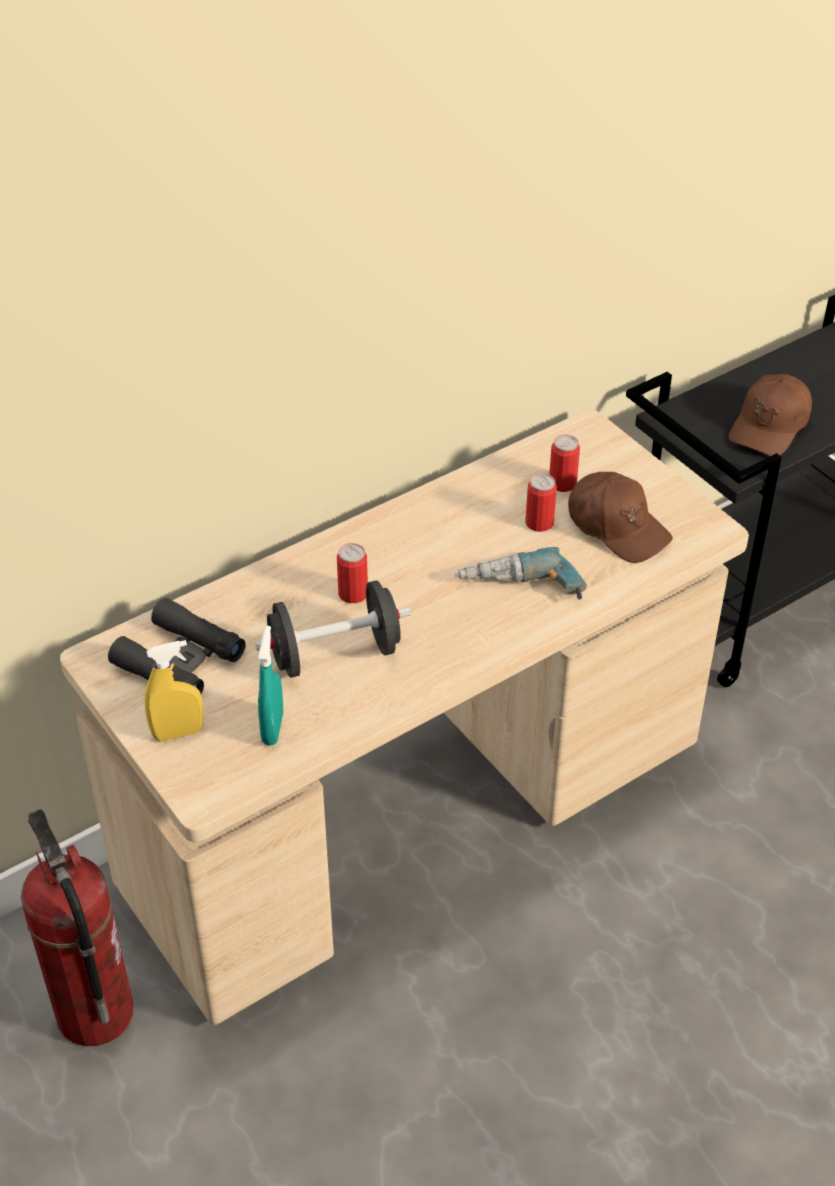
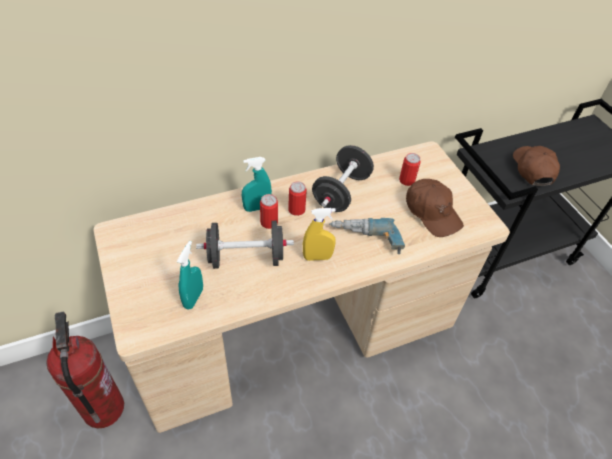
camera: 10 degrees right, 5 degrees up
black binoculars [108,598,246,694] -> none
yellow spray bottle [145,640,204,742] -> yellow spray bottle moved to [303,208,336,261]
can [525,473,557,532] -> can moved to [288,181,307,216]
brown cap [729,374,812,456] -> brown cap turned 135 degrees clockwise [513,146,560,186]
none -> turquoise spray bottle [242,157,272,212]
none -> black dumbbell [312,145,374,212]

